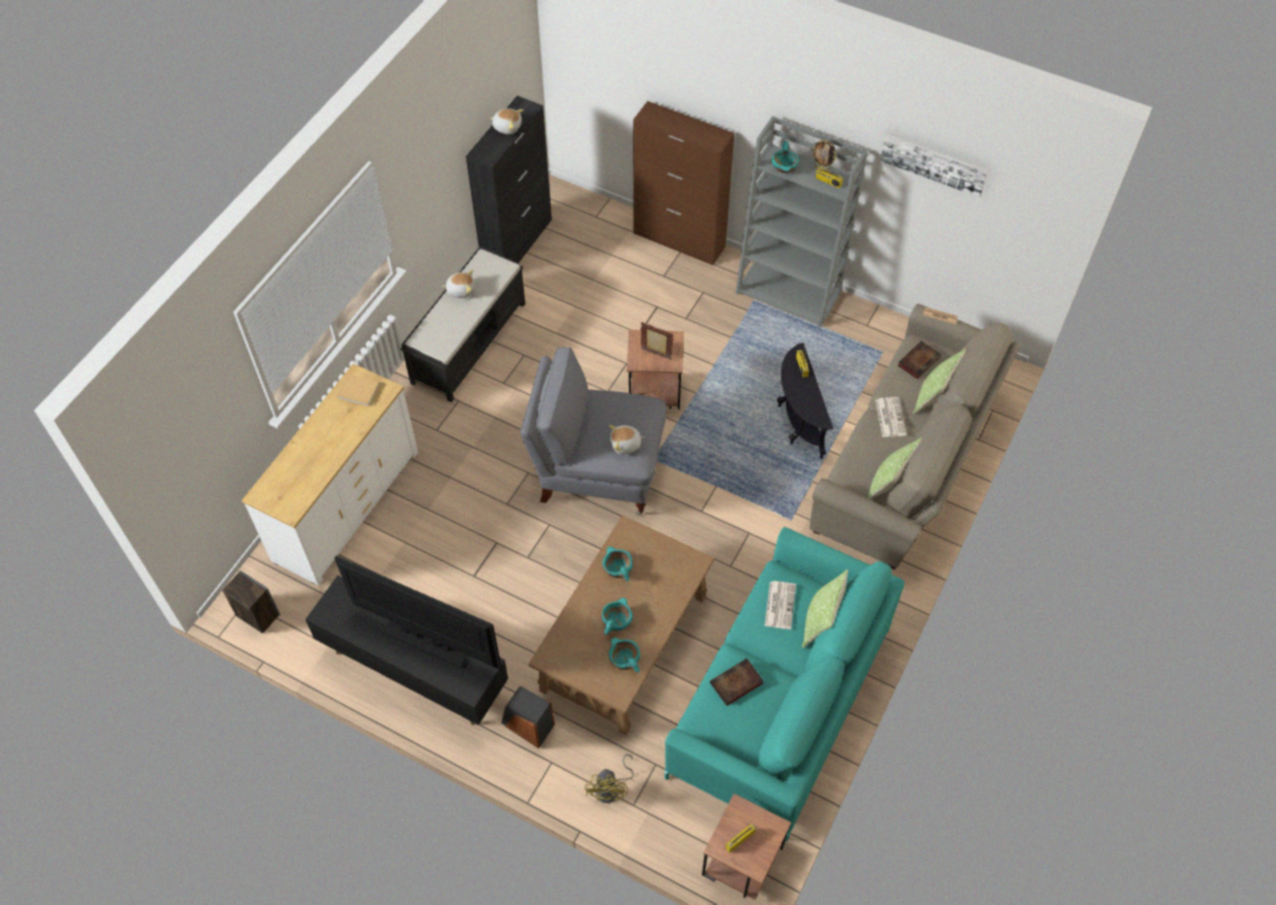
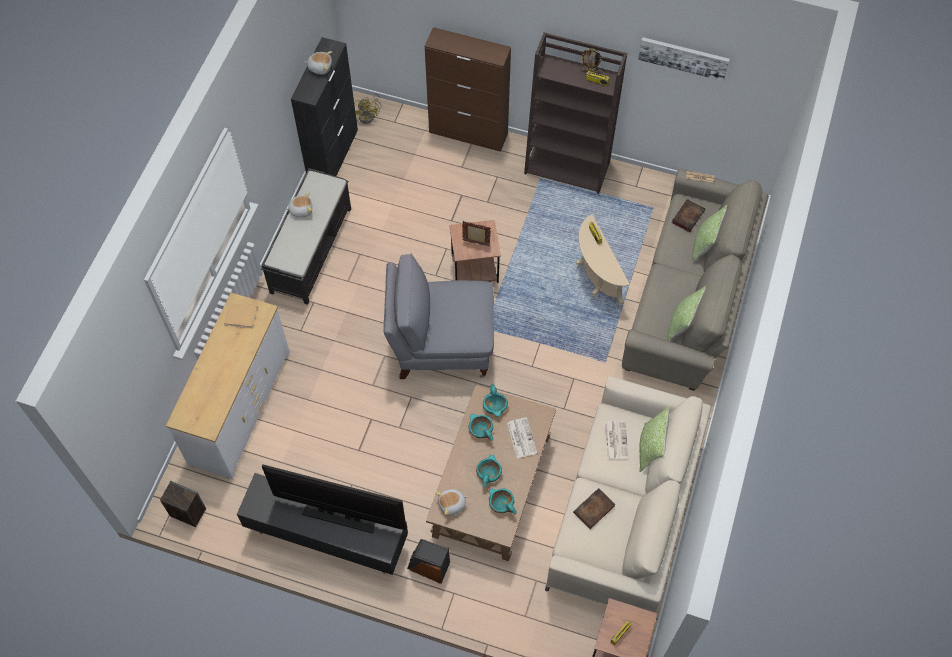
camera: 10 degrees left, 5 degrees up
yellow fan [585,754,634,803] -> yellow fan moved to [354,93,382,124]
plush toy [609,425,645,454] -> plush toy moved to [436,489,468,516]
turquoise sofa [664,527,905,841] -> beige sofa [545,376,711,612]
grey bookcase [736,116,868,328] -> brown bookcase [524,32,627,194]
turquoise bowl [771,141,800,173] -> turquoise bowl moved to [483,384,508,417]
black side table [777,343,833,459] -> beige side table [576,214,630,307]
newspaper [875,397,907,437] -> newspaper moved to [507,417,537,458]

